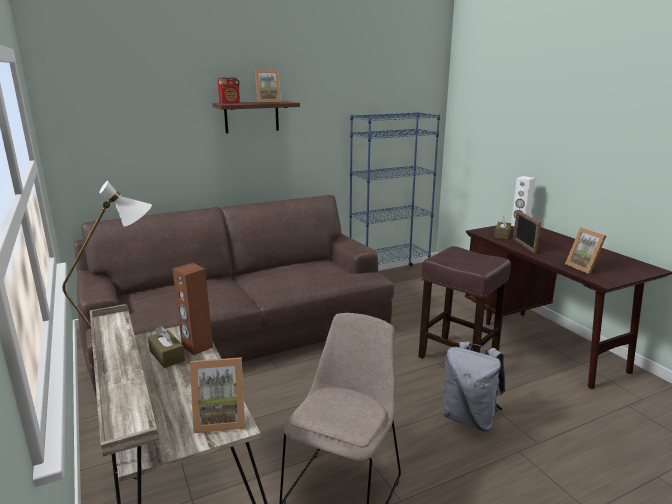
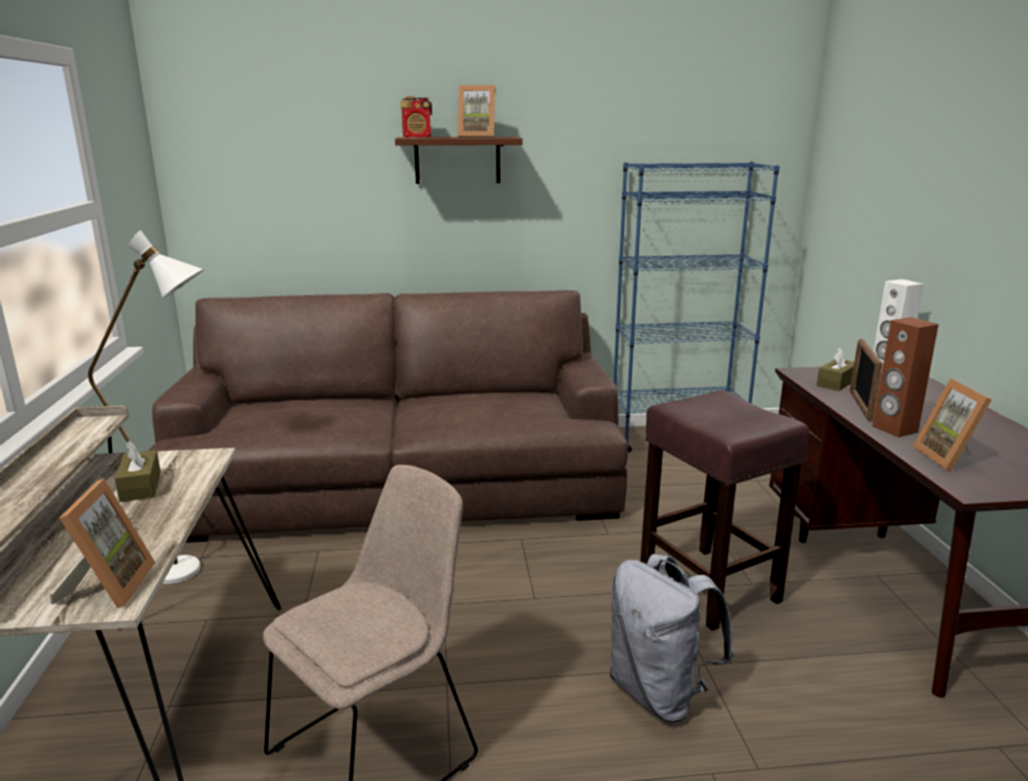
camera: 20 degrees right, 0 degrees up
brown speaker [173,263,213,355] -> brown speaker moved to [872,317,939,437]
picture frame [190,357,245,433] -> picture frame turned 105 degrees counterclockwise [50,478,155,608]

